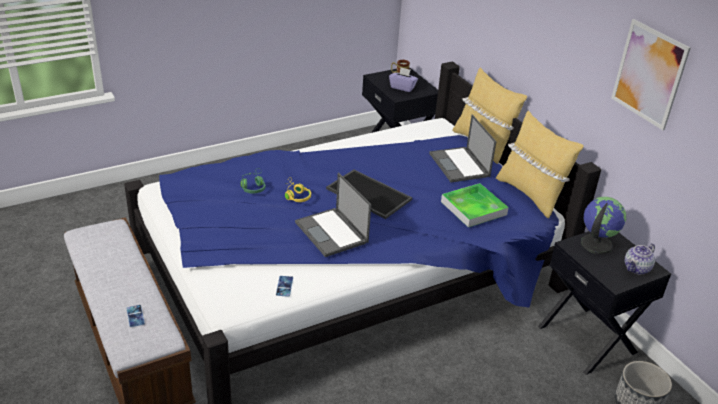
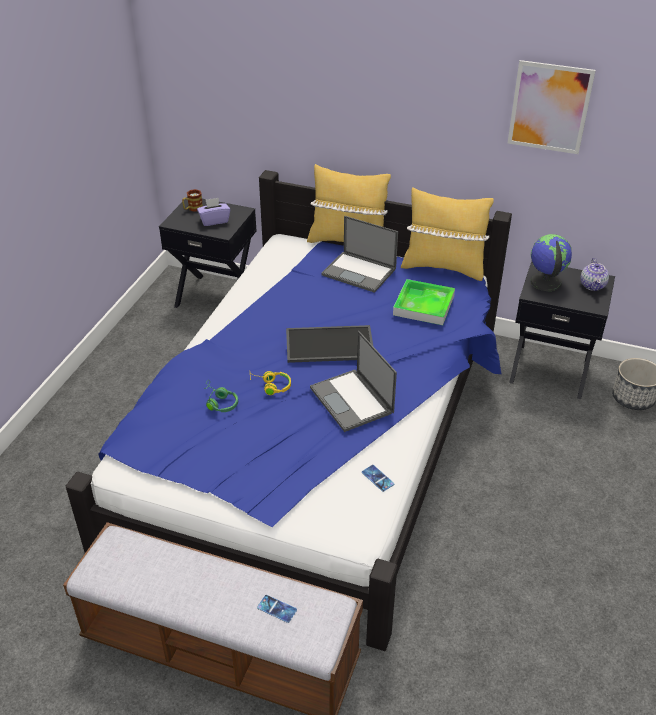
camera: 40 degrees left, 5 degrees up
laptop [295,172,371,257] -> laptop turned 45 degrees clockwise [310,331,397,432]

